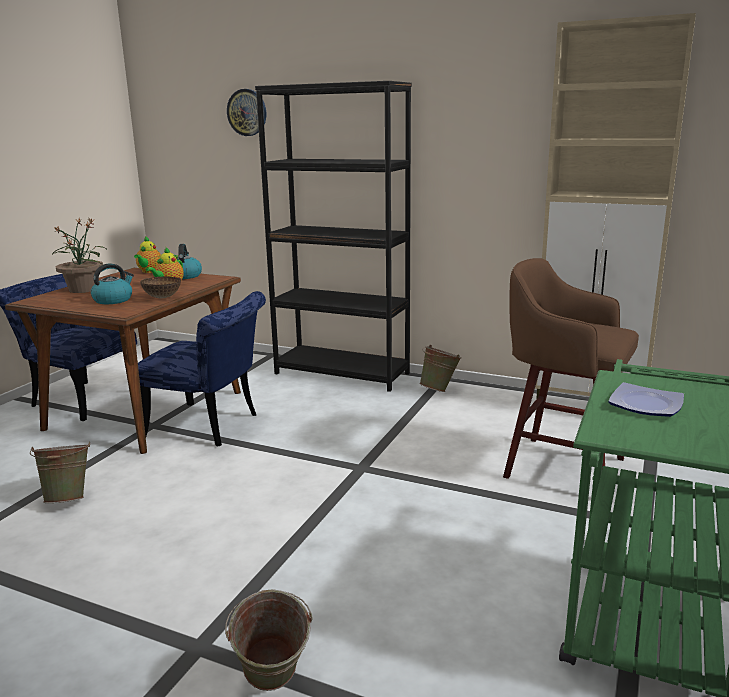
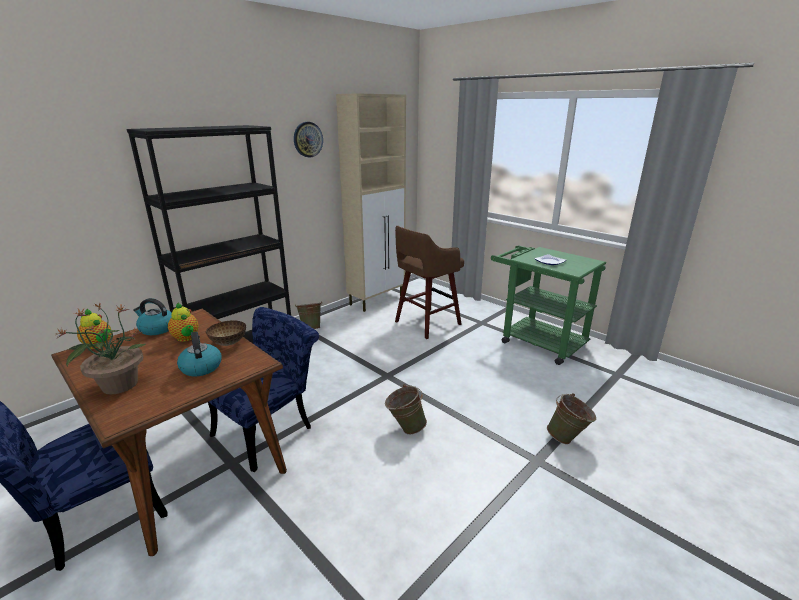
camera: 70 degrees left, 5 degrees up
green bucket [29,442,90,503] -> green bucket moved to [385,384,427,434]
wall clock [227,89,266,136] -> wall clock moved to [294,122,323,158]

